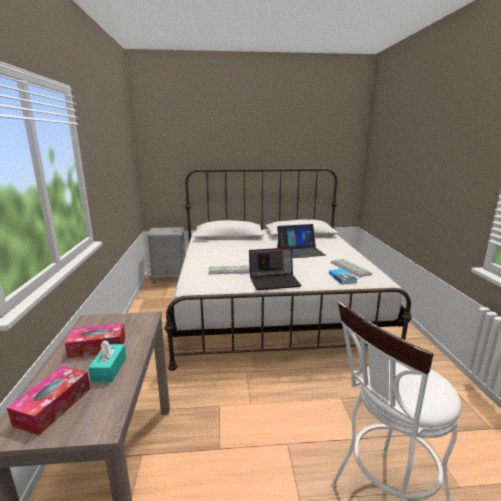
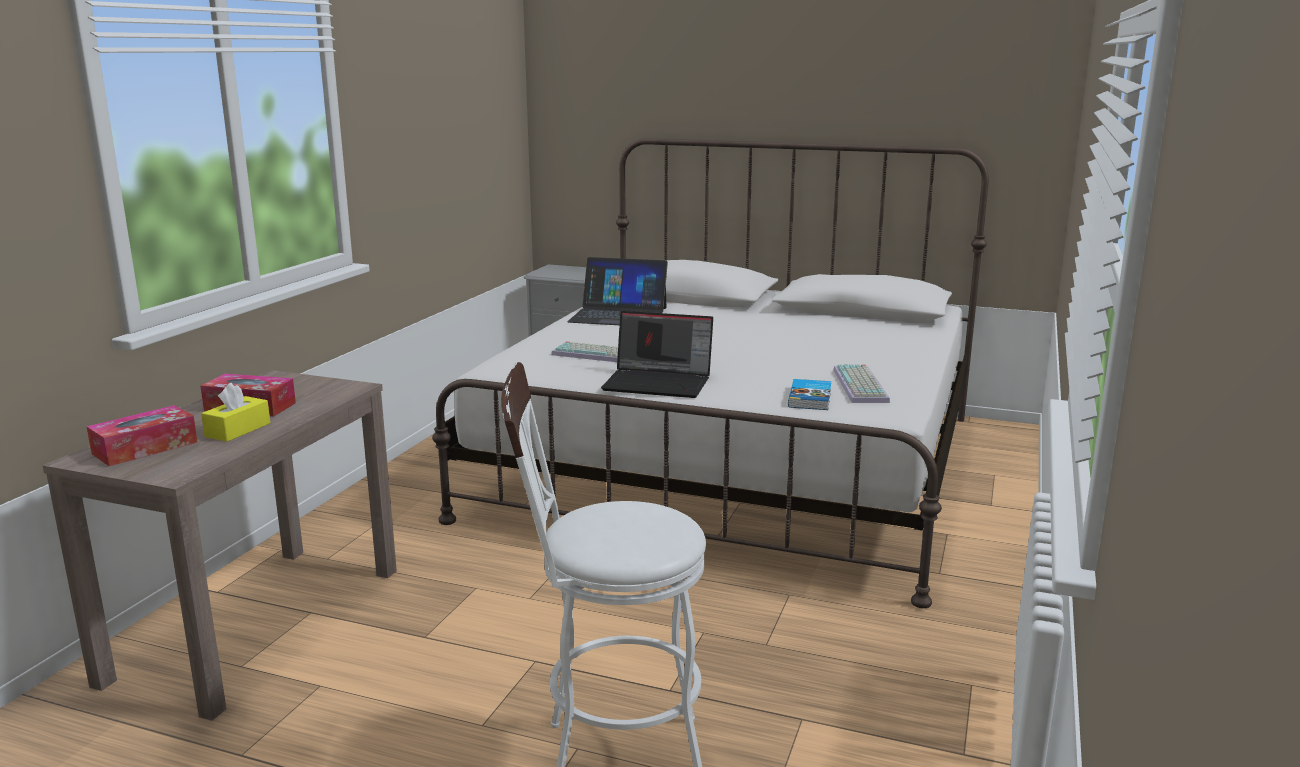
camera: 25 degrees right, 0 degrees up
turquoise tissue box [89,341,126,382] -> yellow tissue box [201,383,270,442]
laptop [277,224,326,258] -> laptop moved to [567,257,668,325]

